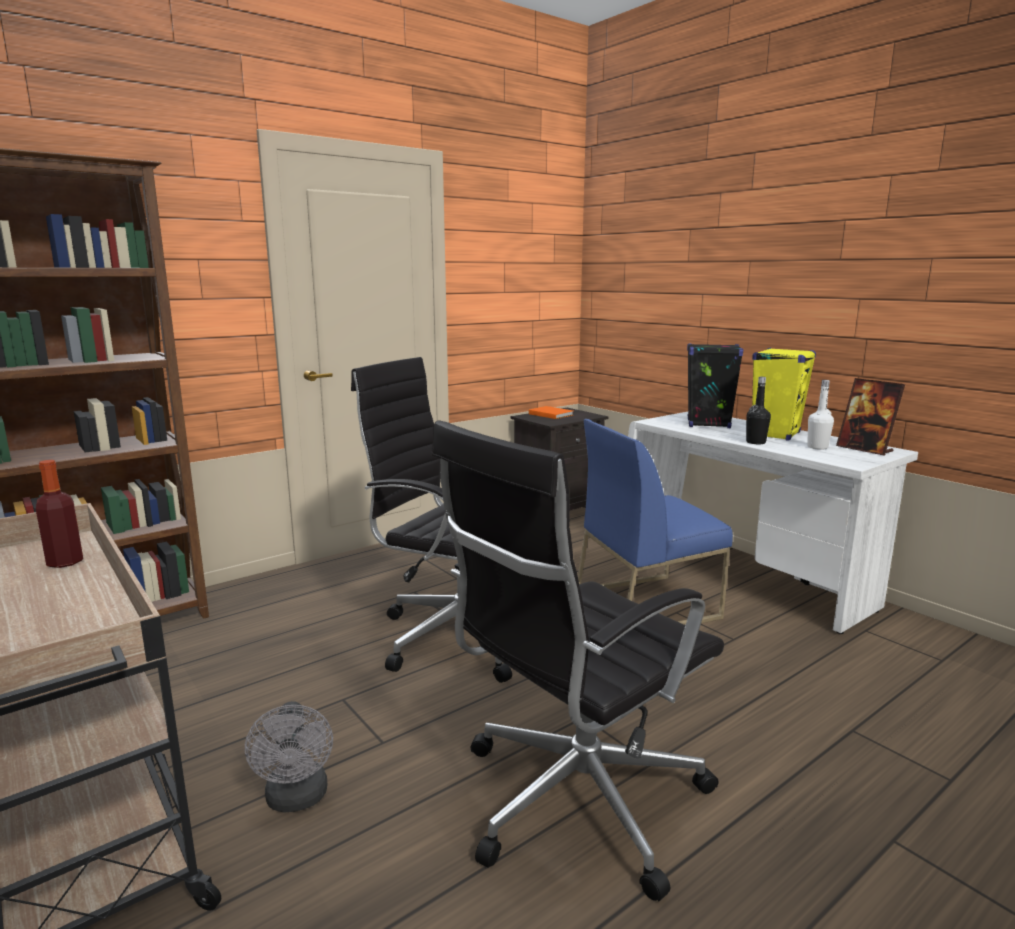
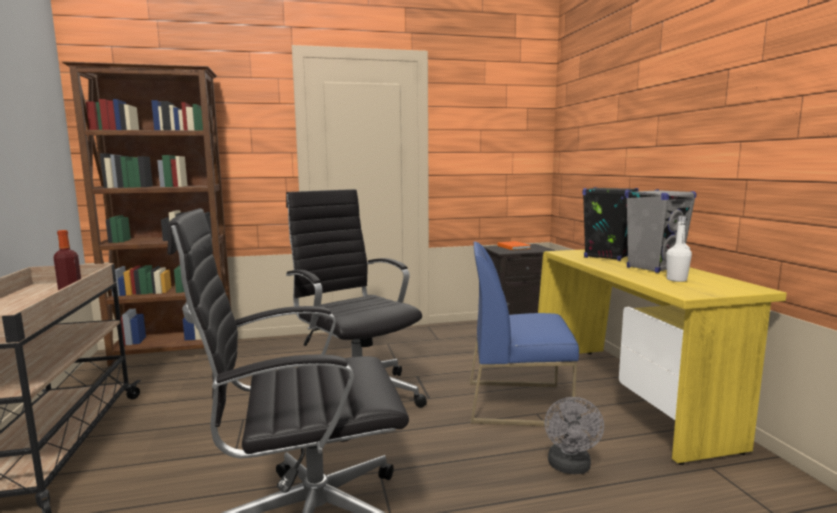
camera: 25 degrees right, 5 degrees down
grey fan [245,701,333,813] -> grey fan moved to [544,397,604,474]
white desk [628,412,918,634] -> yellow desk [538,249,787,465]
black bottle [746,377,771,444] -> none
yellow speaker [752,347,816,441] -> grey speaker [626,189,697,273]
picture frame [836,378,905,456] -> none

